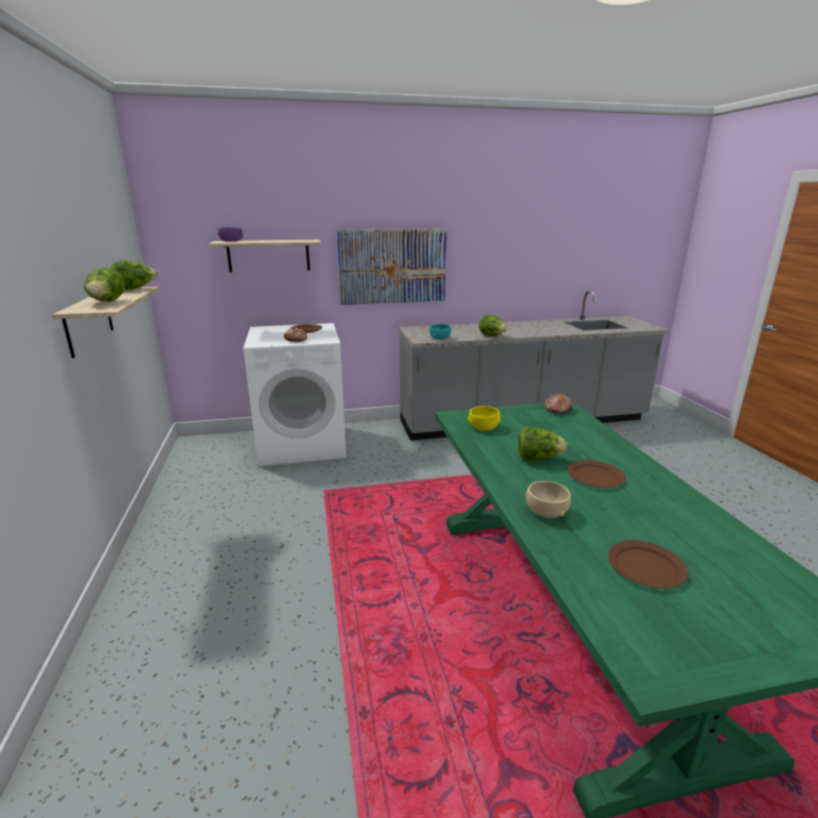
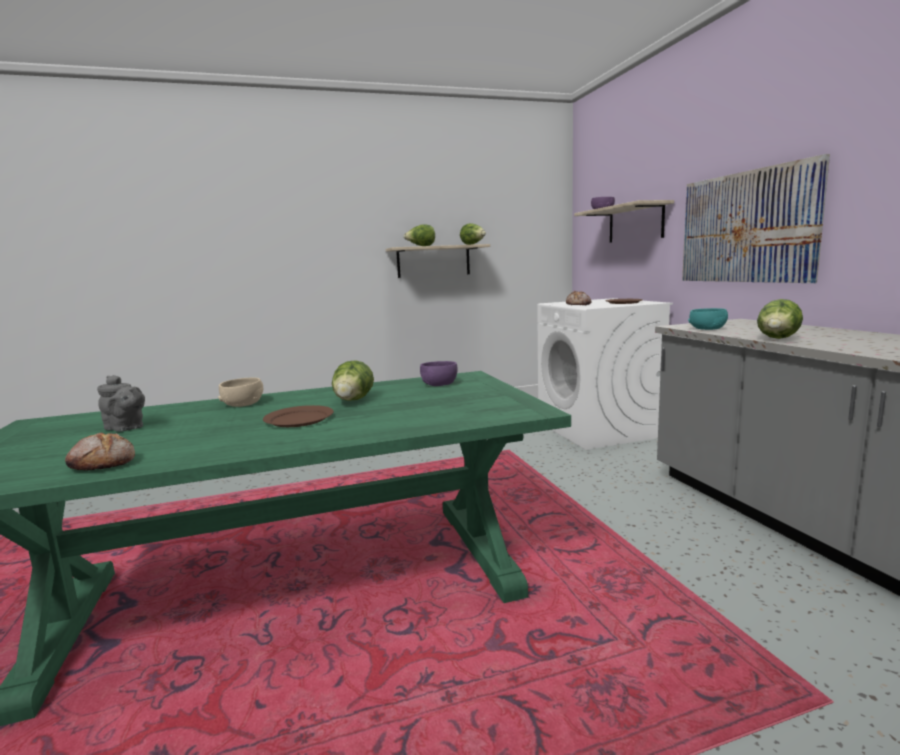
camera: 85 degrees right, 10 degrees down
yellow bowl [468,406,501,431] -> purple bowl [420,361,458,386]
bread [544,392,572,413] -> bread moved to [65,433,135,470]
brown plate [608,540,688,589] -> grey teapot [97,375,145,431]

